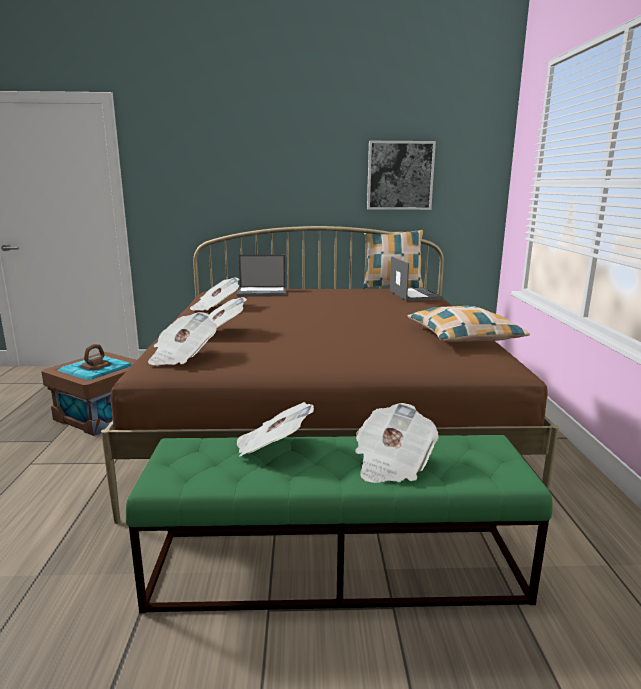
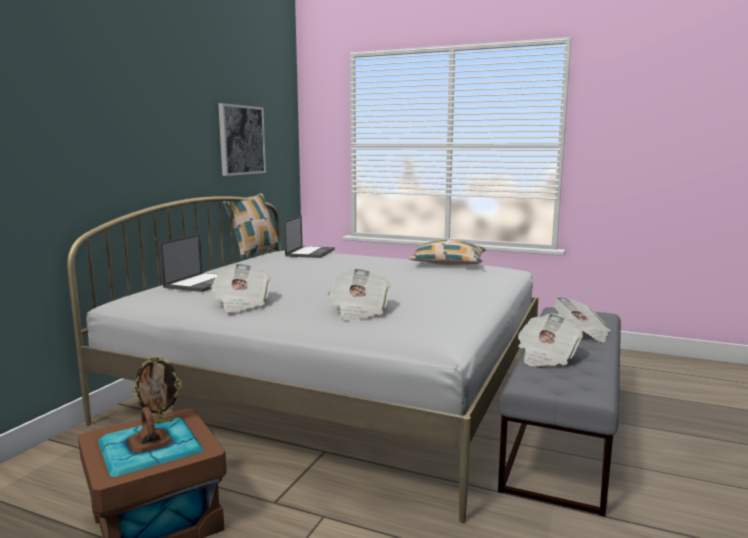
camera: 65 degrees left, 5 degrees down
brown bed [101,226,559,524] -> white bed [67,196,538,523]
green bench [126,435,553,613] -> grey bench [498,307,621,517]
newspaper [148,312,217,366] -> none
laptop [390,257,443,301] -> laptop turned 90 degrees clockwise [284,216,335,258]
none -> picture frame [132,356,182,424]

